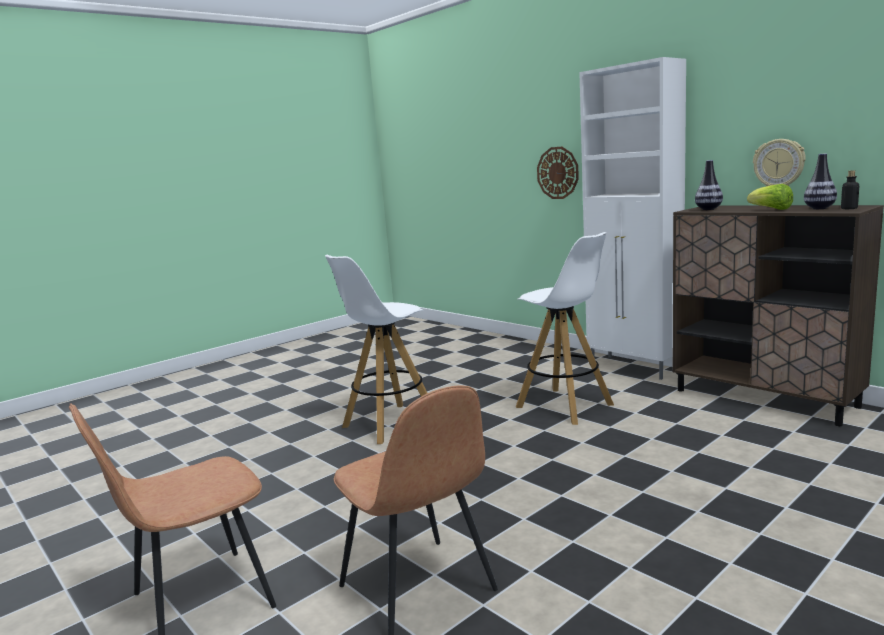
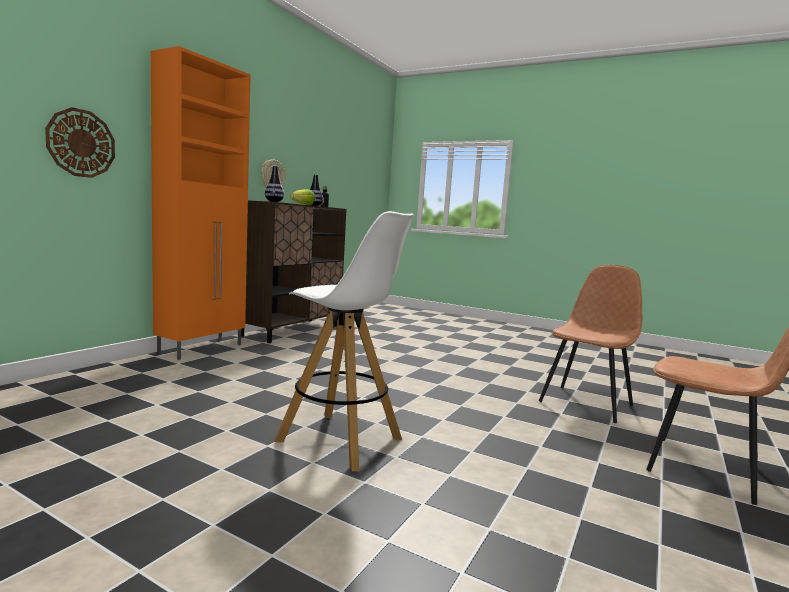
camera: 110 degrees left, 5 degrees down
white stool [516,232,614,425] -> none
white cabinet [579,57,686,380] -> orange cabinet [151,46,251,360]

